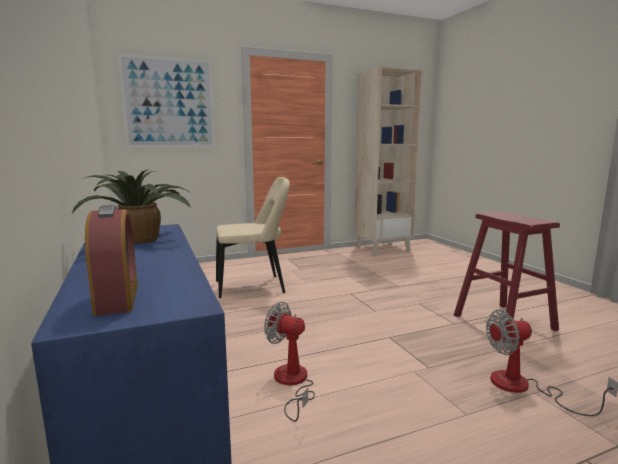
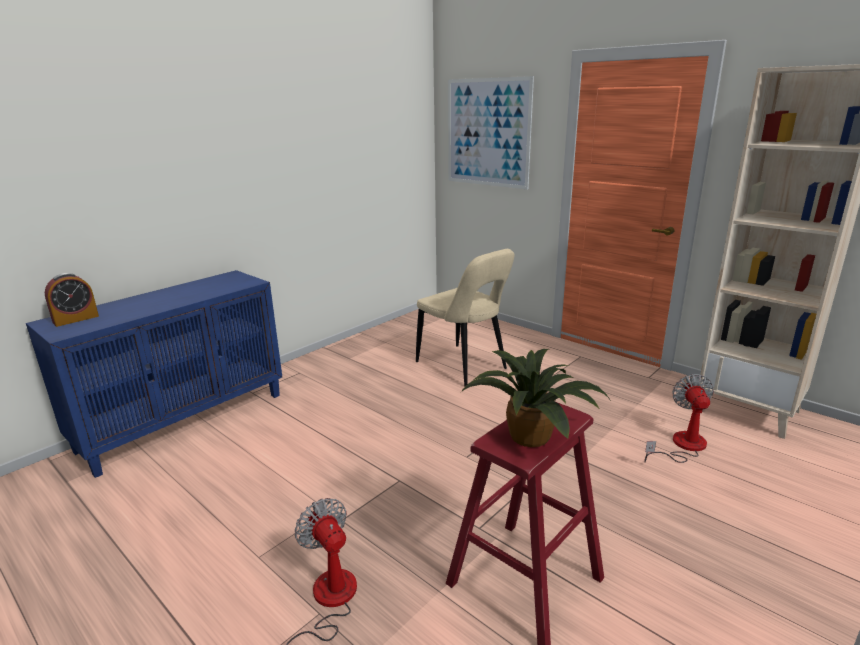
camera: 65 degrees right, 10 degrees up
potted plant [71,169,191,244] -> potted plant moved to [461,349,611,447]
fan [264,302,315,422] -> fan moved to [644,374,714,463]

